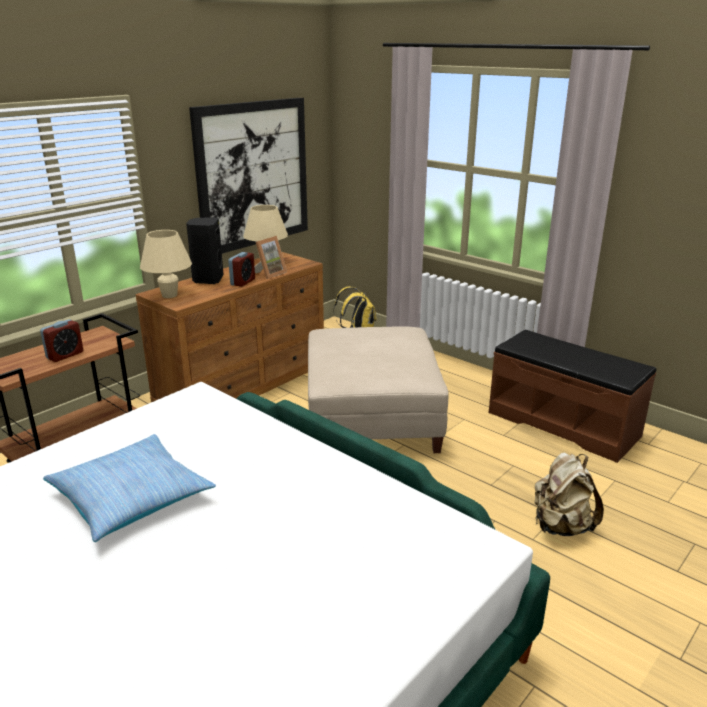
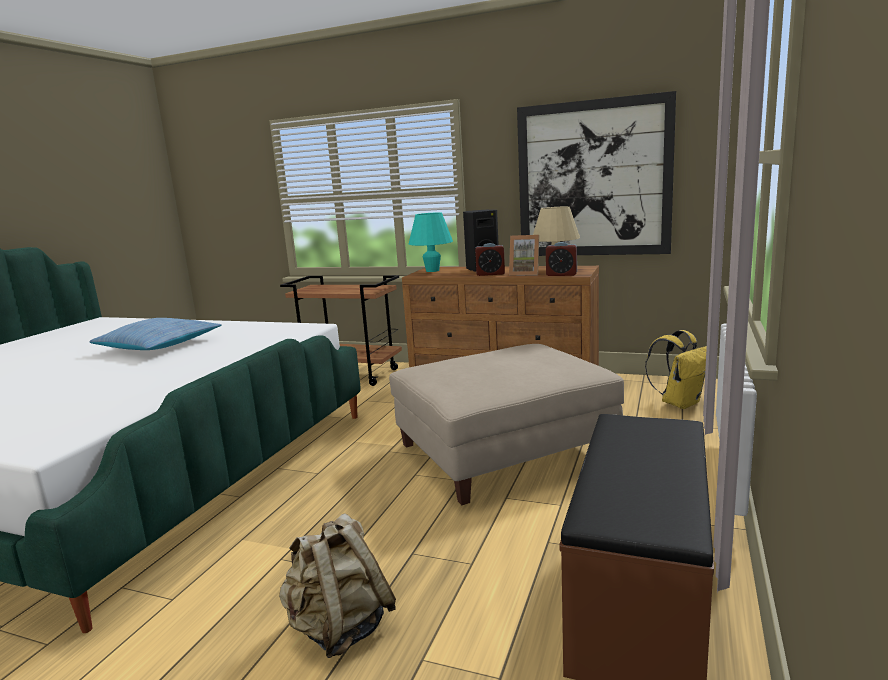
camera: 70 degrees right, 10 degrees down
alarm clock [40,319,83,362] -> alarm clock moved to [546,242,577,276]
beige table lamp [140,230,192,298] -> turquoise table lamp [409,212,453,272]

